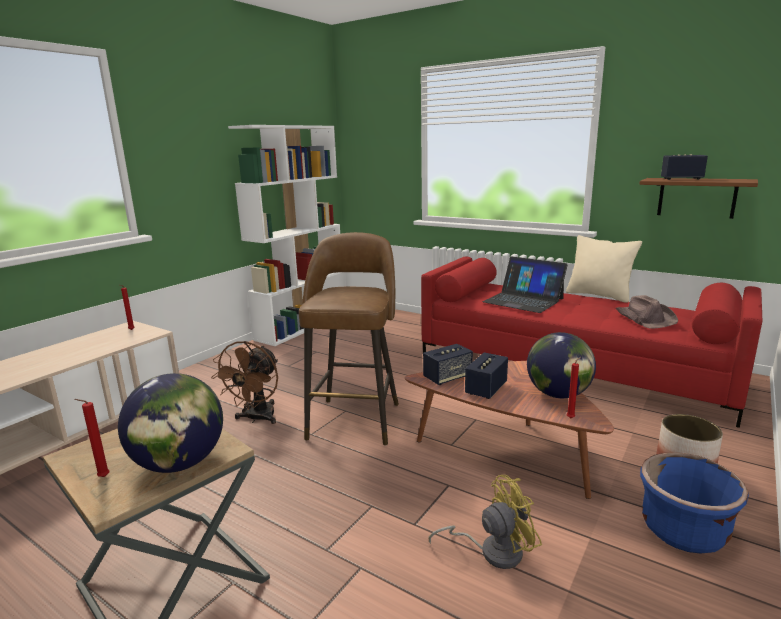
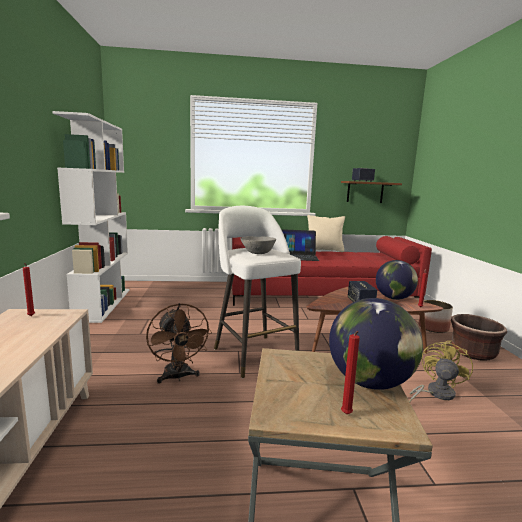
camera: 40 degrees left, 5 degrees down
brown stool [299,232,399,446] -> white stool [214,206,301,378]
speaker [423,344,473,385] -> none
brown hat [615,295,678,329] -> none
blue planter [640,453,749,553] -> brown planter [451,314,507,361]
none -> grey bowl [241,236,276,254]

